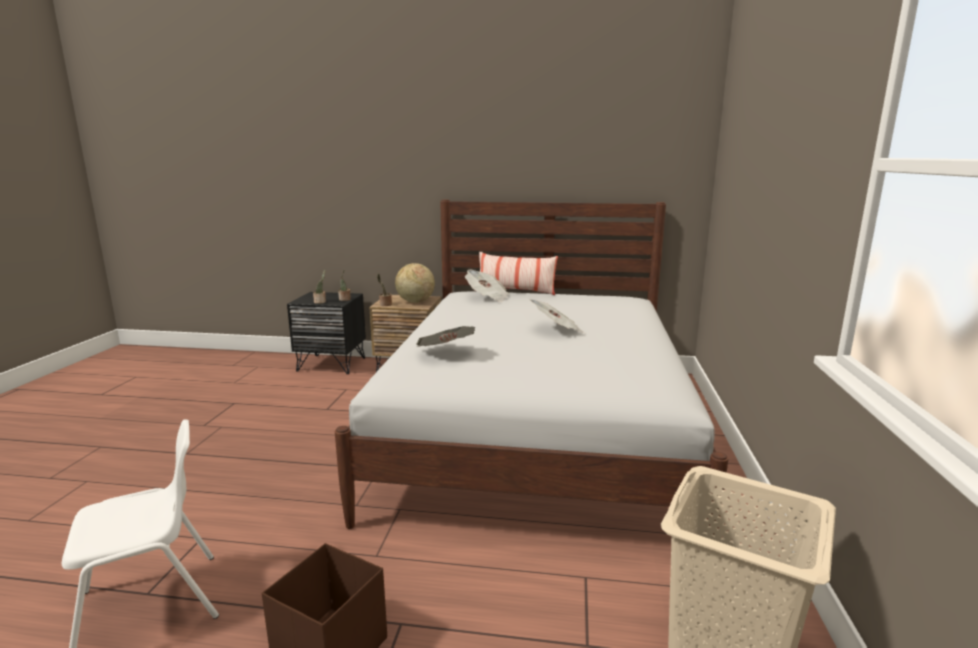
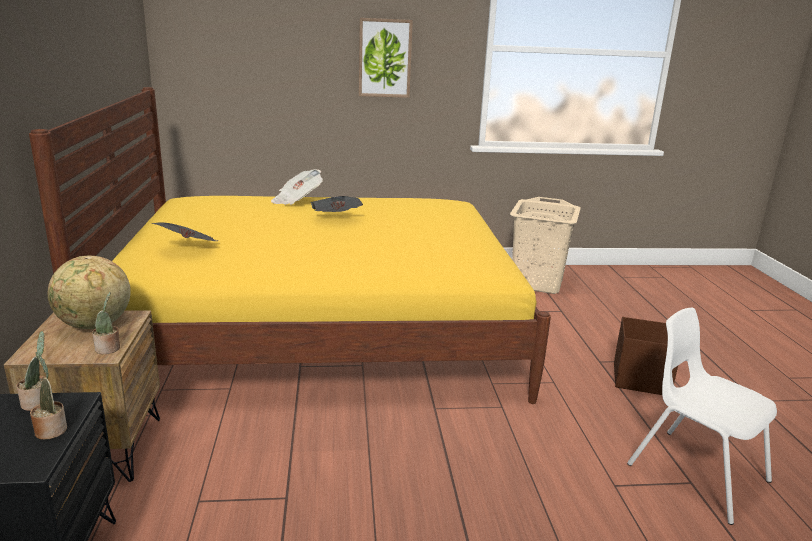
camera: 105 degrees left, 5 degrees up
white bed [335,200,728,536] -> yellow bed [29,87,551,404]
newspaper [416,326,476,347] -> newspaper moved to [271,169,323,205]
pillow [479,252,558,295] -> none
none -> picture [359,18,413,98]

